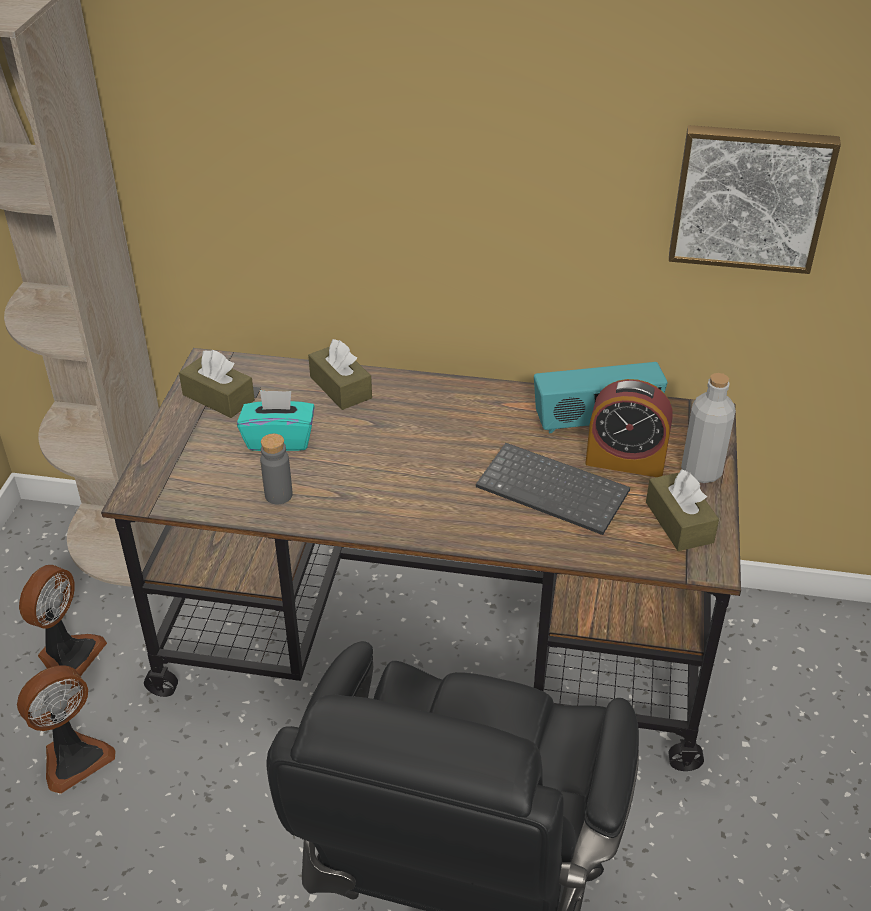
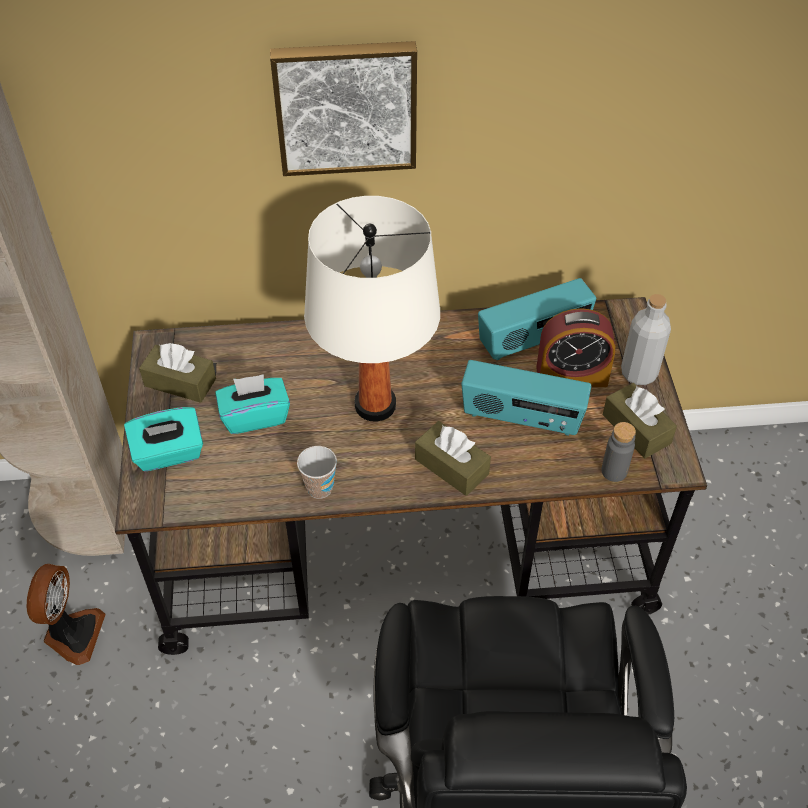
camera: 15 degrees left, 10 degrees up
fan [17,665,116,794] -> none
grey bottle [260,434,293,505] -> grey bottle moved to [601,422,636,482]
brown tissue box [308,339,372,410] -> brown tissue box moved to [415,421,491,496]
keyboard [476,443,630,535] -> radio [461,360,591,436]
picture [669,125,841,274] -> picture moved to [270,41,417,176]
none -> turquoise tissue box [124,407,203,471]
none -> cup [297,446,337,499]
none -> white table lamp [304,196,440,422]

